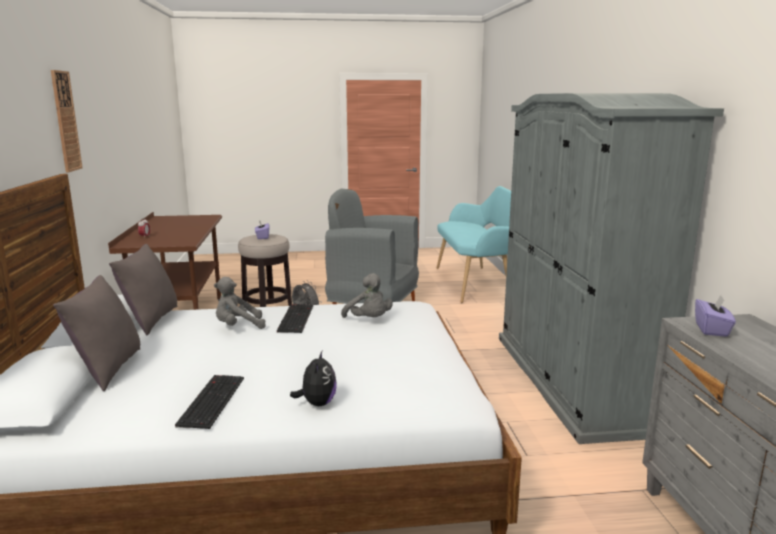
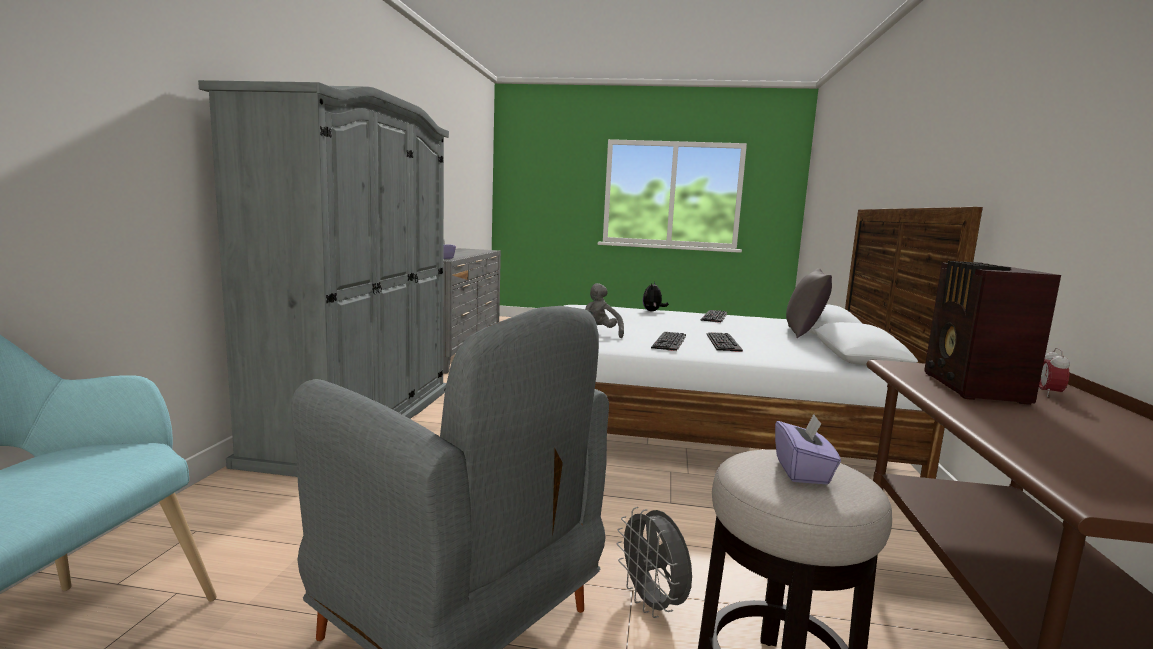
camera: 165 degrees left, 5 degrees down
wall clock [51,70,83,172] -> none
grey pillow [109,244,177,335] -> none
grey plush toy [214,277,266,329] -> keyboard [707,332,743,352]
none -> radio [924,261,1061,405]

